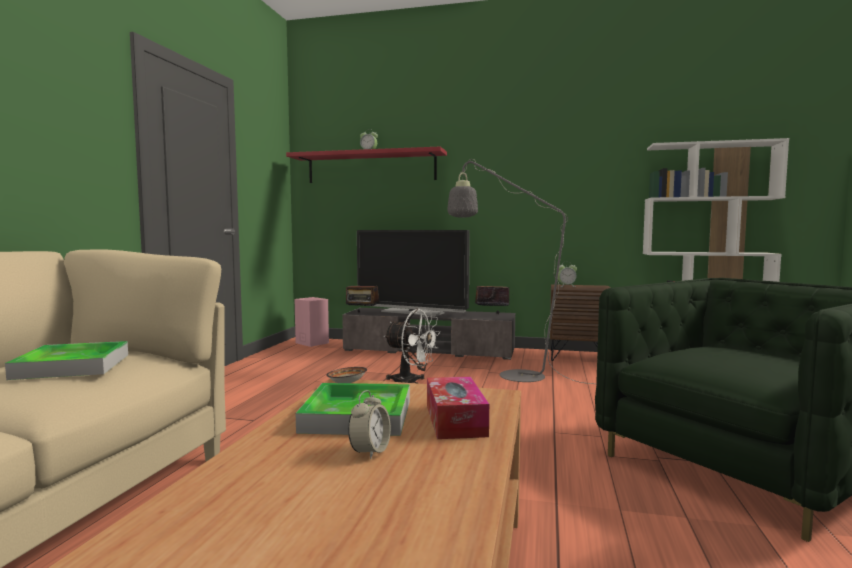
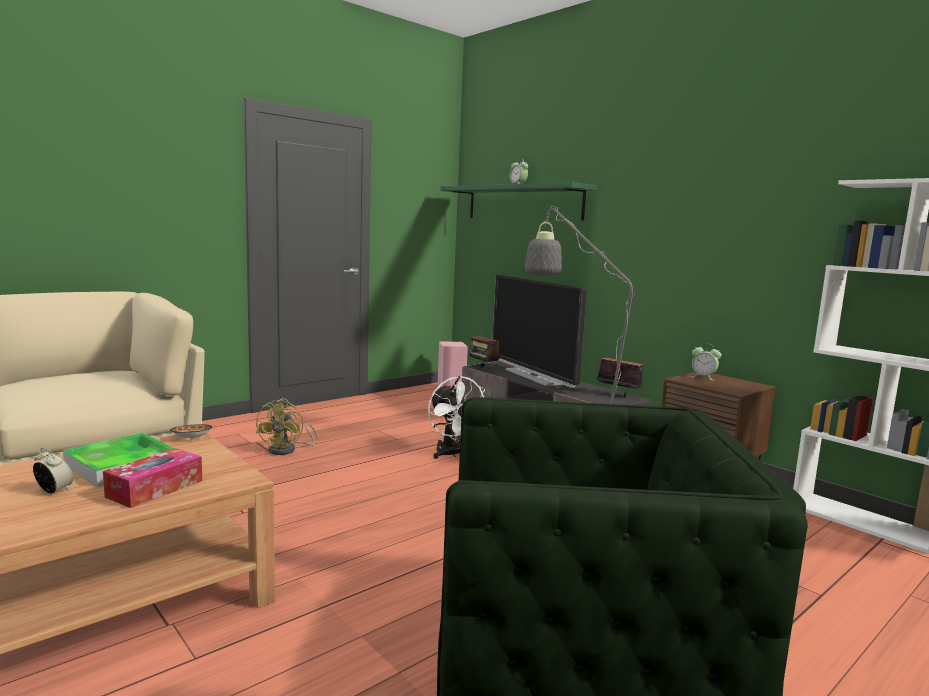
camera: 35 degrees right, 5 degrees up
tray [5,341,128,380] -> none
red shelf [286,147,447,183] -> green shelf [440,182,597,221]
alarm clock [348,390,391,459] -> alarm clock turned 120 degrees counterclockwise [33,448,73,493]
none -> yellow fan [256,399,318,455]

